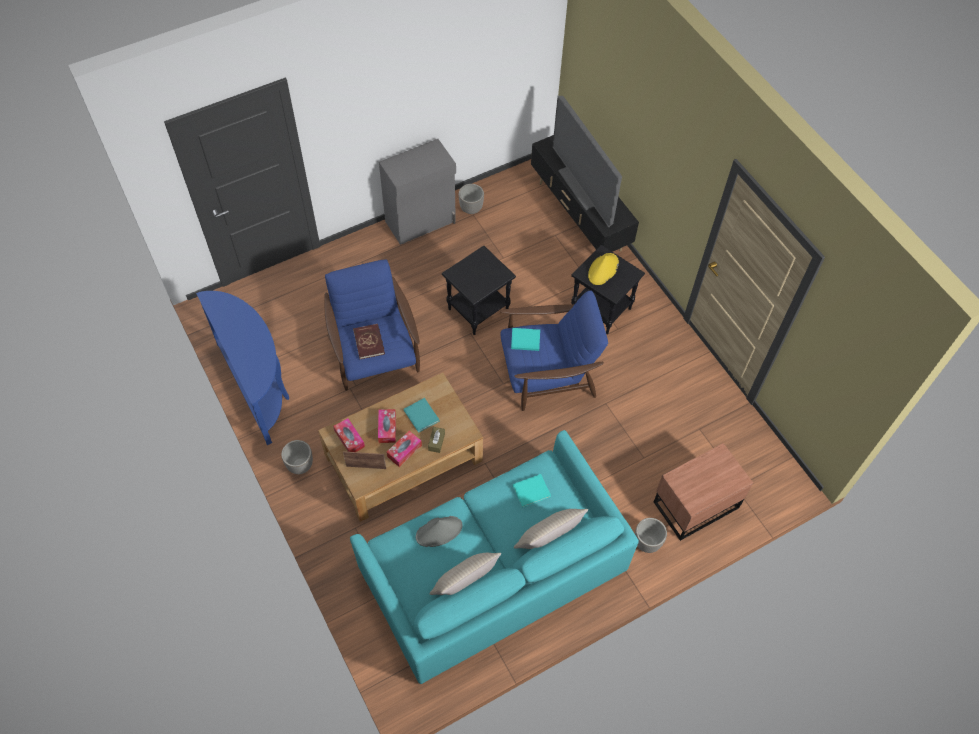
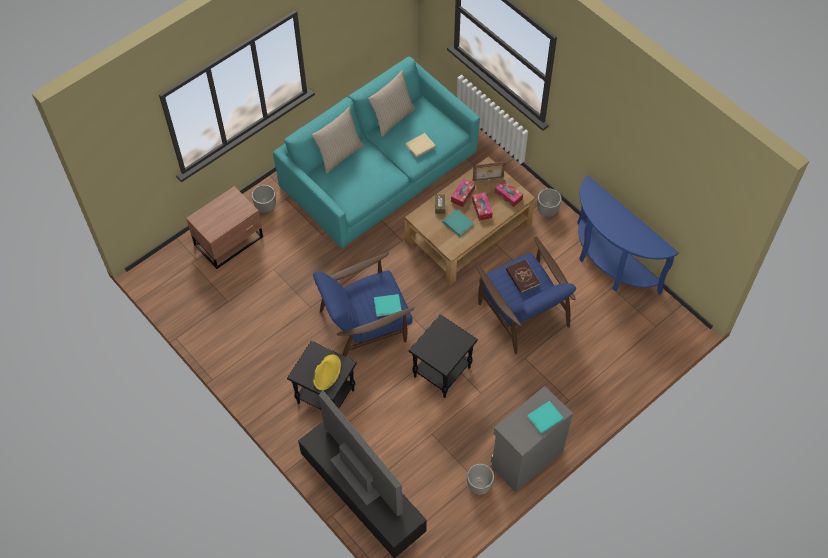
camera: 170 degrees right, 0 degrees up
grey hat [416,516,463,547] -> beige book [406,133,436,158]
turquoise book [513,474,551,508] -> turquoise book moved to [527,401,563,434]

